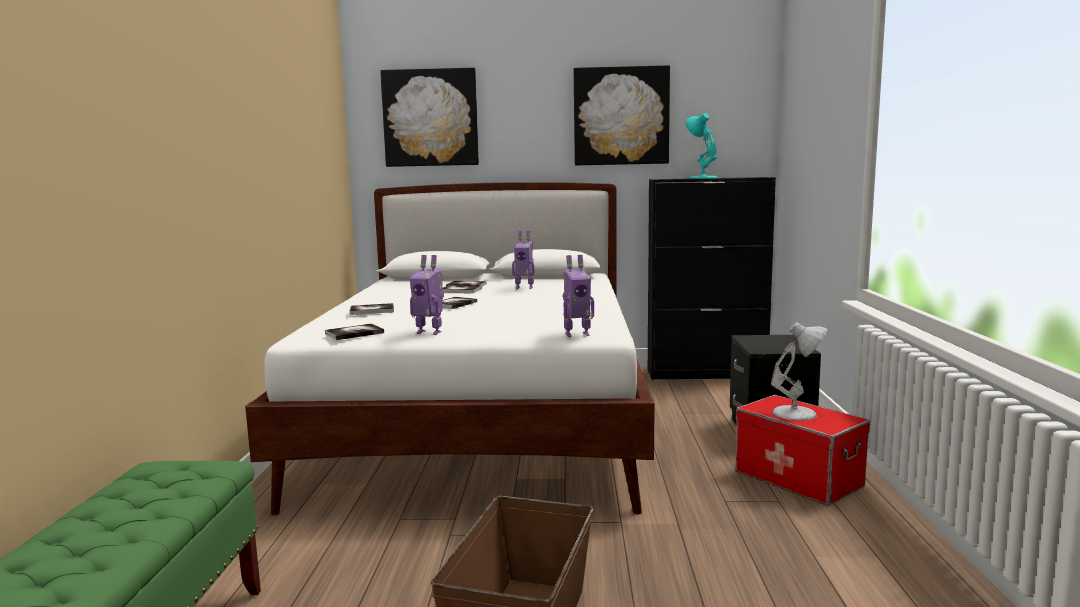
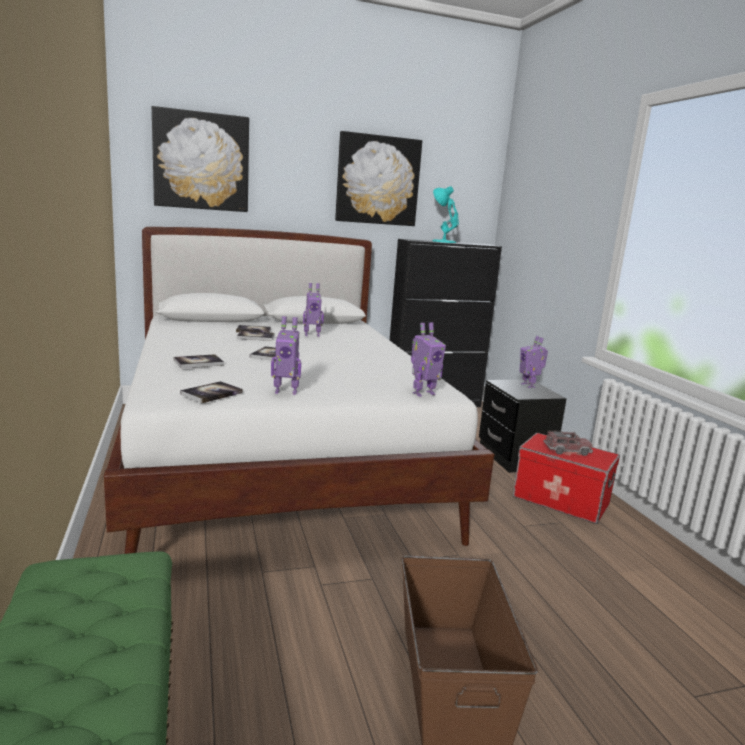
camera: 20 degrees left, 5 degrees up
white table lamp [771,323,827,421] -> toy truck [543,430,593,456]
none -> toy robot [520,336,548,388]

